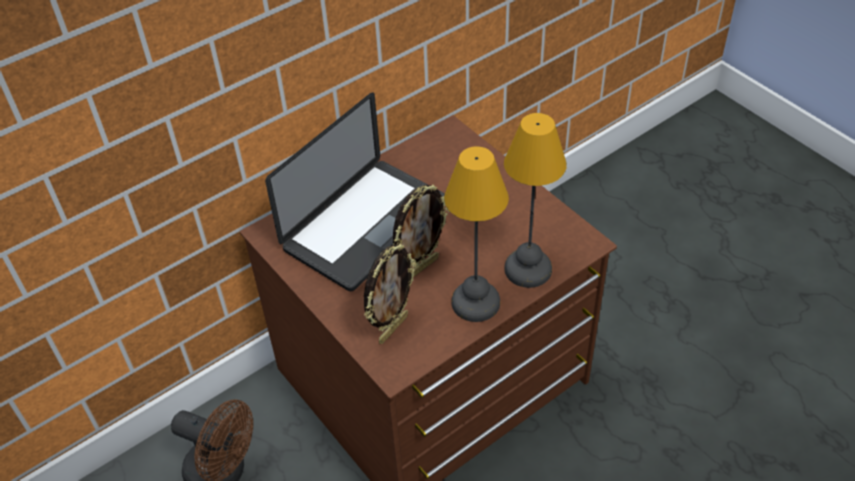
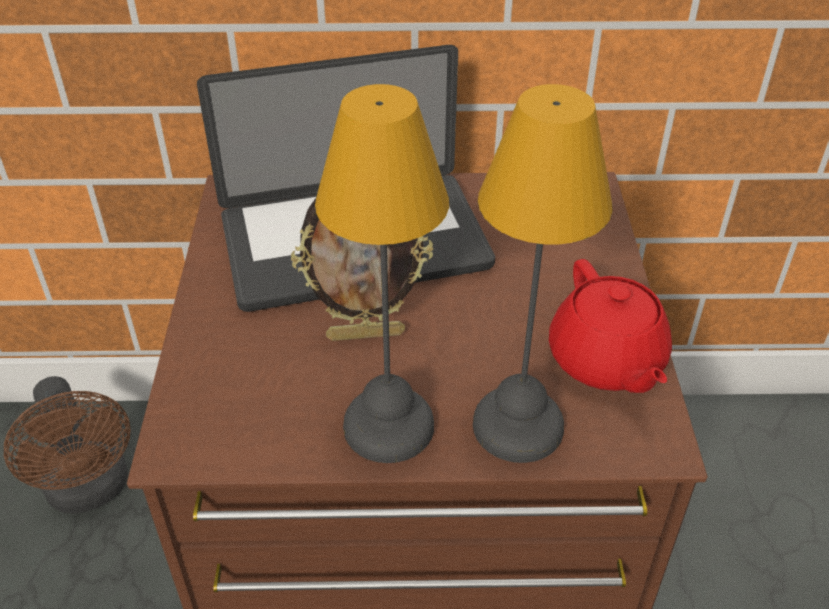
camera: 35 degrees right, 5 degrees down
picture frame [364,244,417,344] -> none
none -> red teapot [549,259,672,393]

